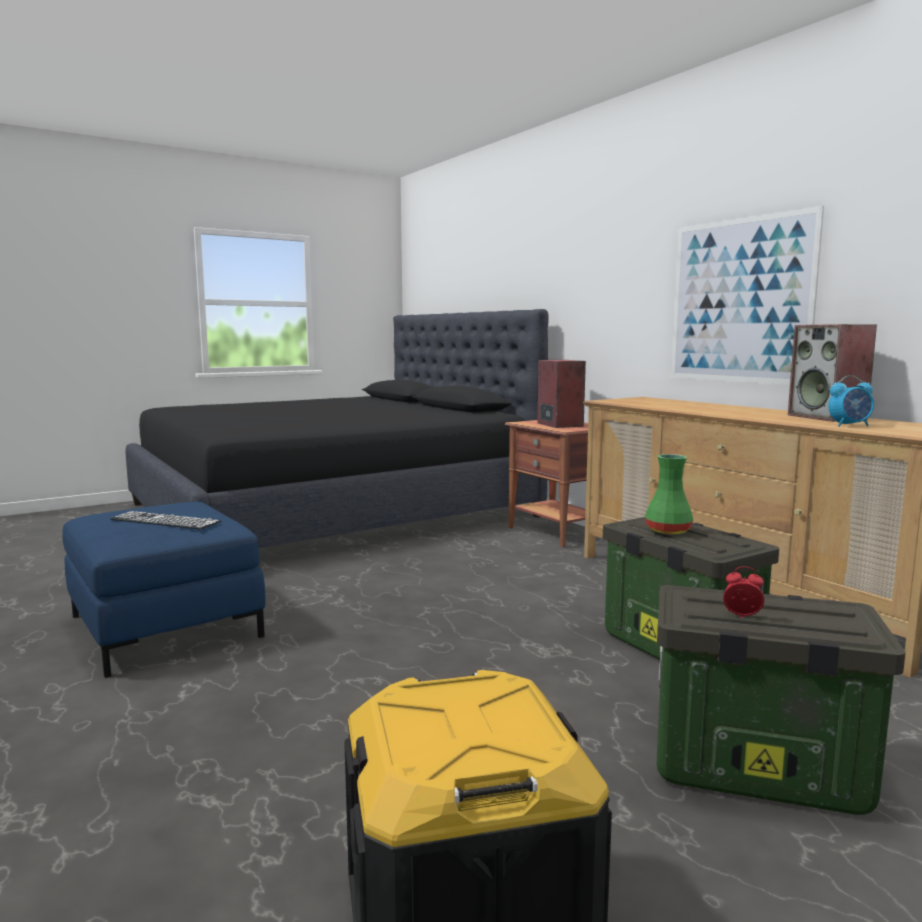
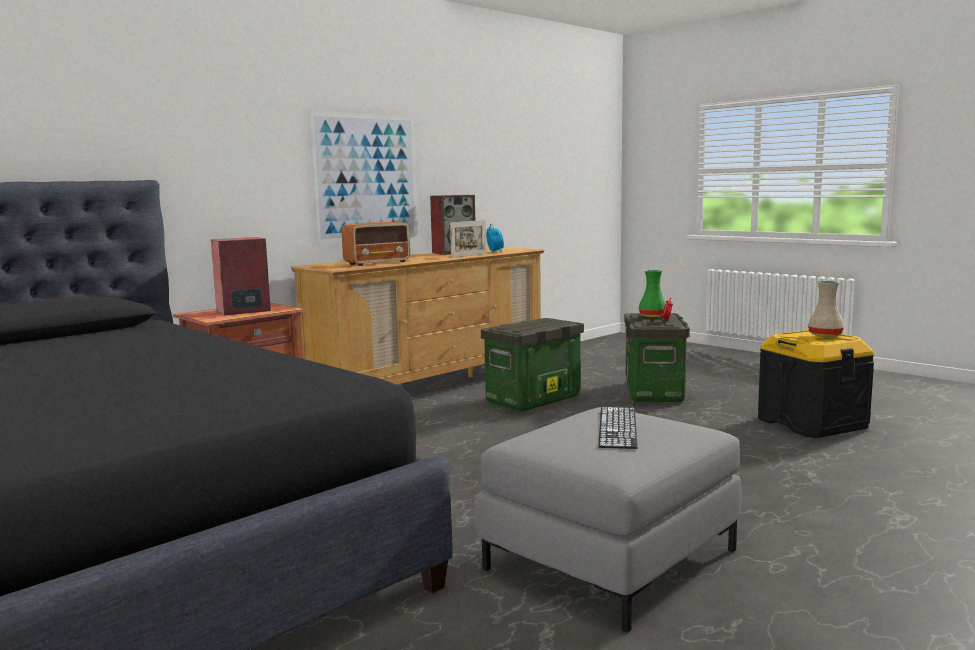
camera: 100 degrees left, 0 degrees up
blue ottoman [62,502,266,678] -> grey ottoman [476,407,742,633]
green vase [645,454,693,534] -> green vase moved to [639,270,666,317]
none -> radio [342,222,410,266]
none -> picture frame [450,220,486,258]
none -> beige vase [808,281,844,337]

